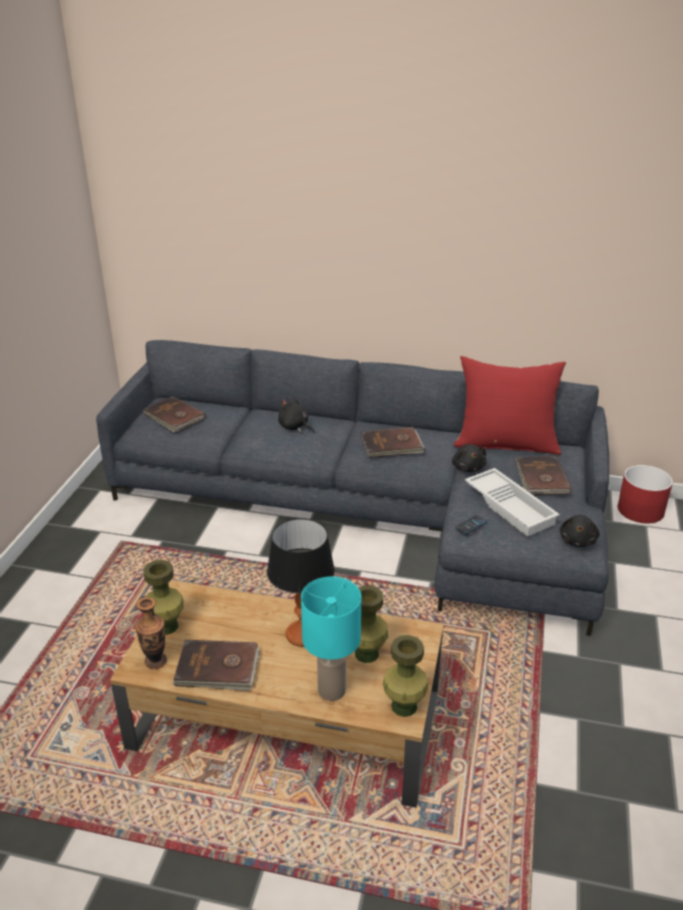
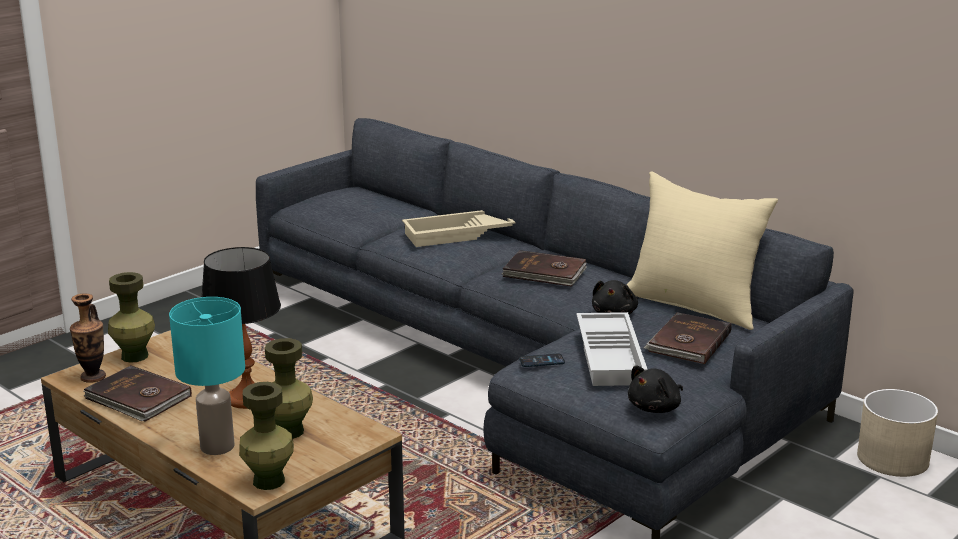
camera: 30 degrees right, 10 degrees down
brown book [143,396,205,432] -> none
black plush toy [278,396,315,433] -> beige tray [402,210,515,247]
red pillow [453,356,566,455] -> beige pillow [627,172,778,330]
red planter [618,465,673,523] -> beige planter [857,389,938,477]

